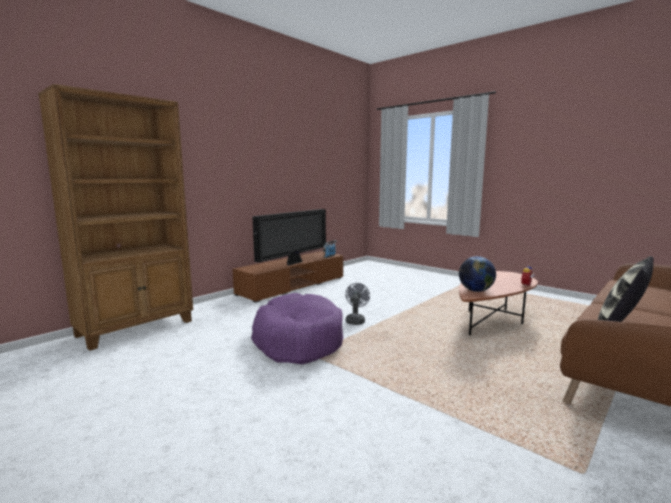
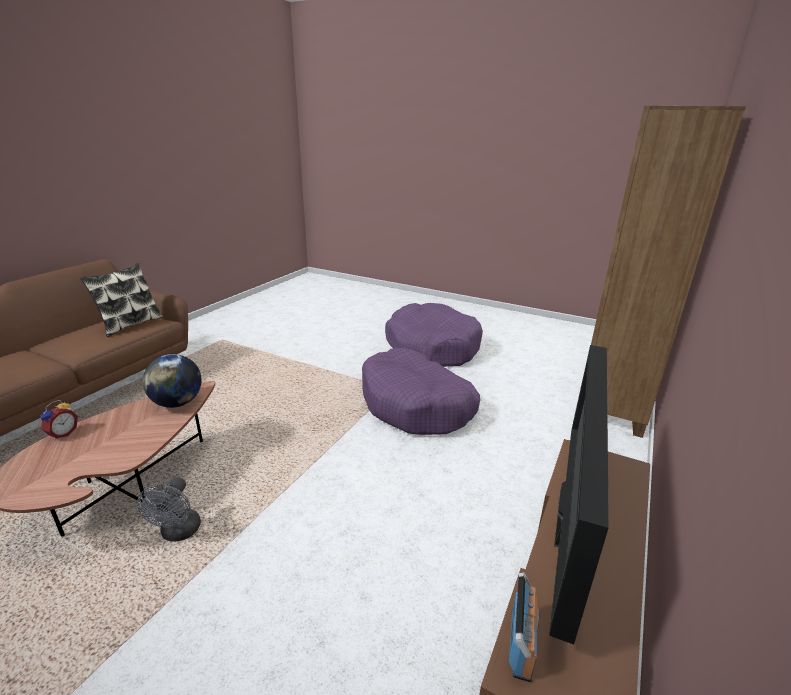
camera: 165 degrees right, 15 degrees up
grey fan [345,283,370,325] -> grey fan moved to [137,477,201,541]
none -> purple dog bed [385,303,483,367]

